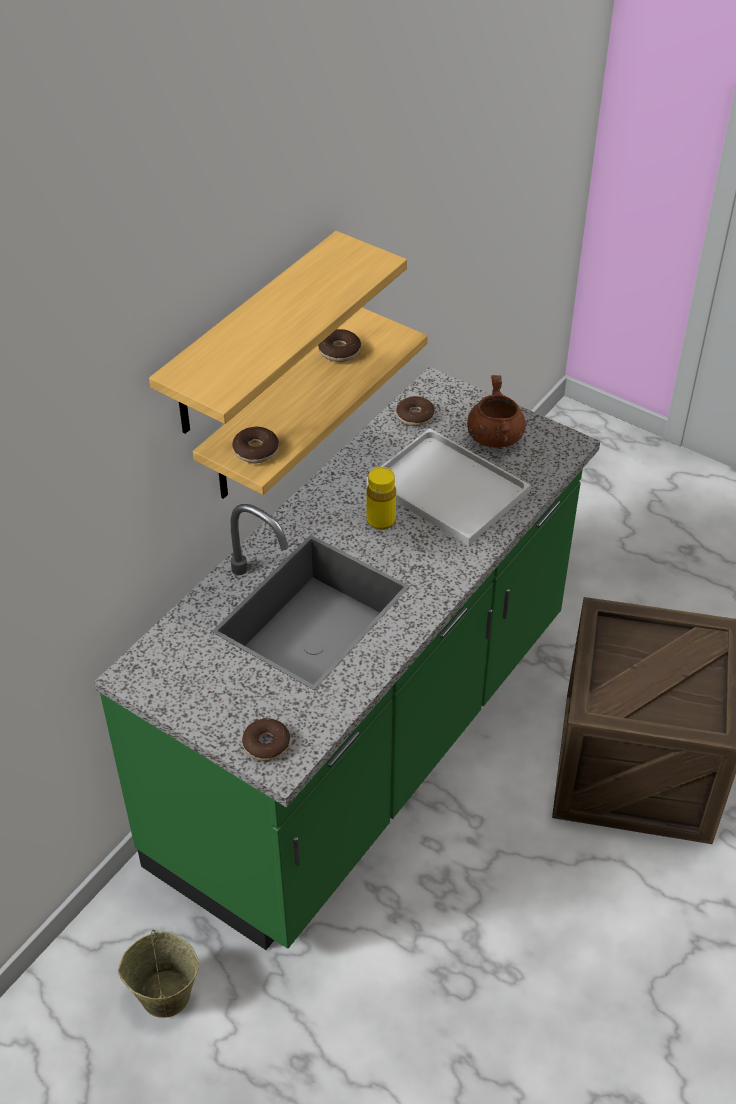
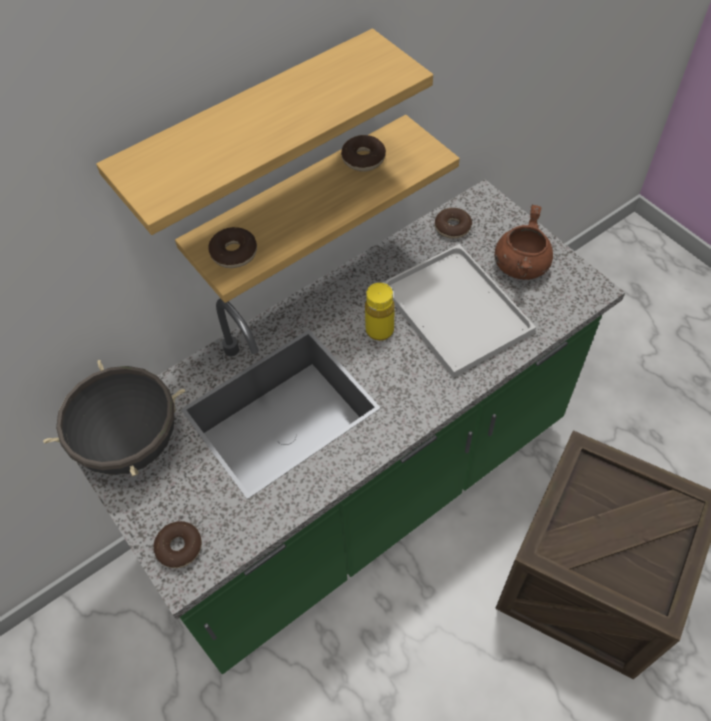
camera: 20 degrees right, 10 degrees up
beige bucket [118,930,199,1018] -> none
none -> black cooking pot [43,360,185,476]

